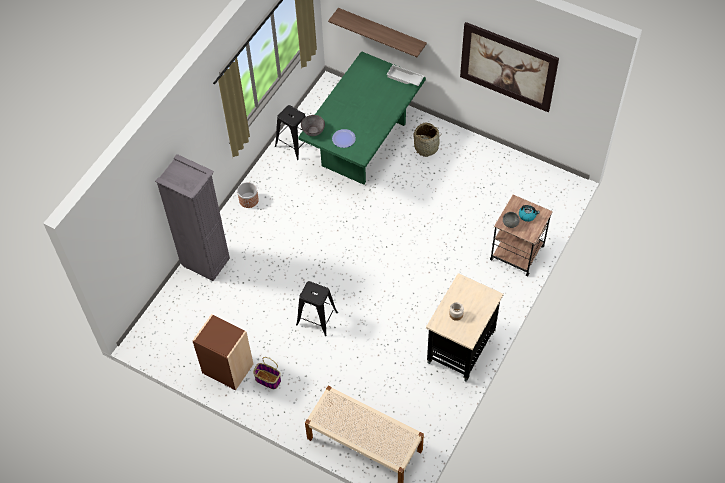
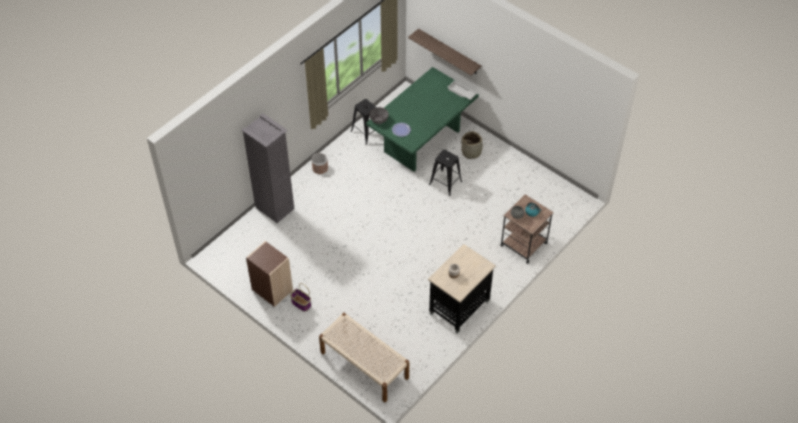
camera: 10 degrees right, 5 degrees down
black stool [296,281,338,336] -> black stool moved to [429,150,462,196]
picture [460,22,559,112] -> none

